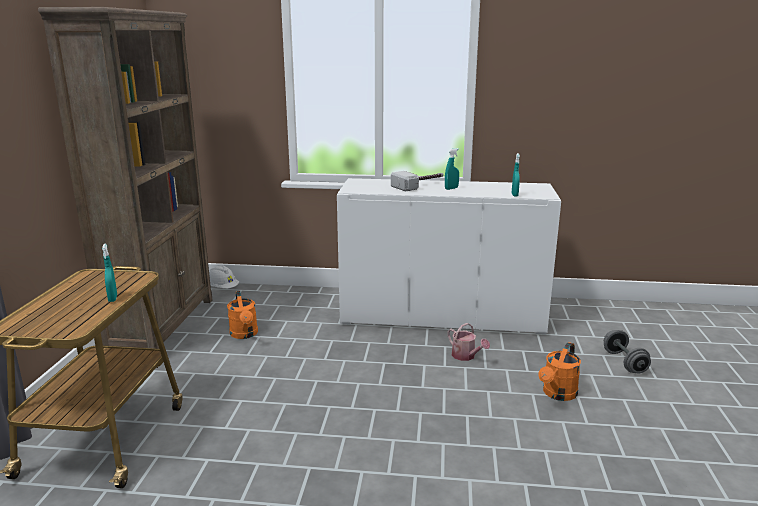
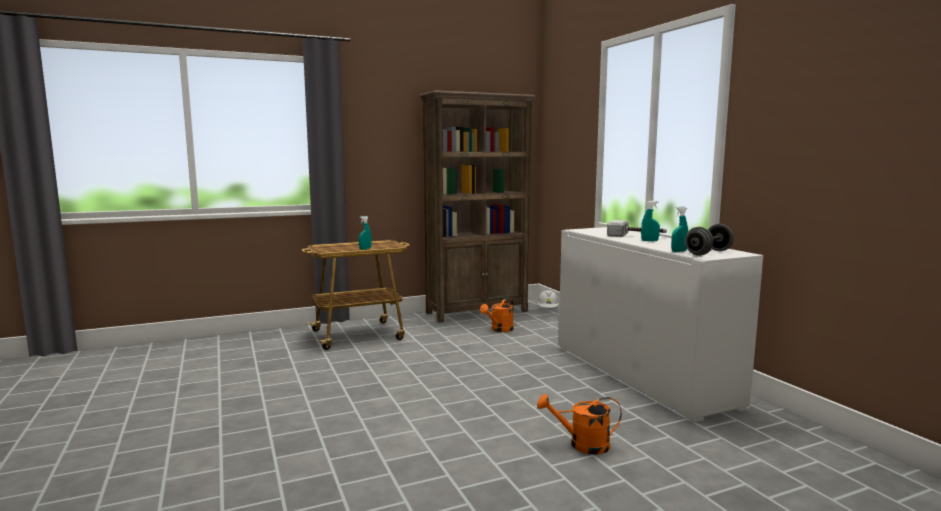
camera: 60 degrees right, 10 degrees down
watering can [447,323,490,361] -> none
grey dumbbell [604,330,651,373] -> grey dumbbell moved to [685,224,734,256]

